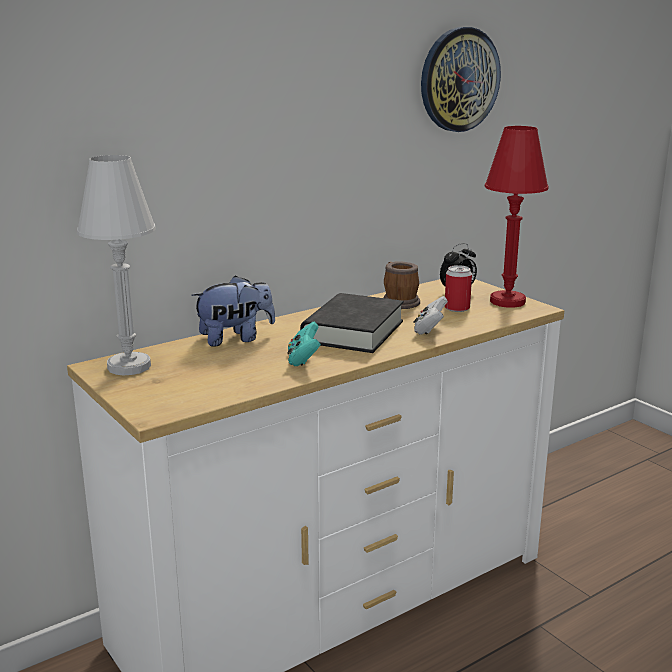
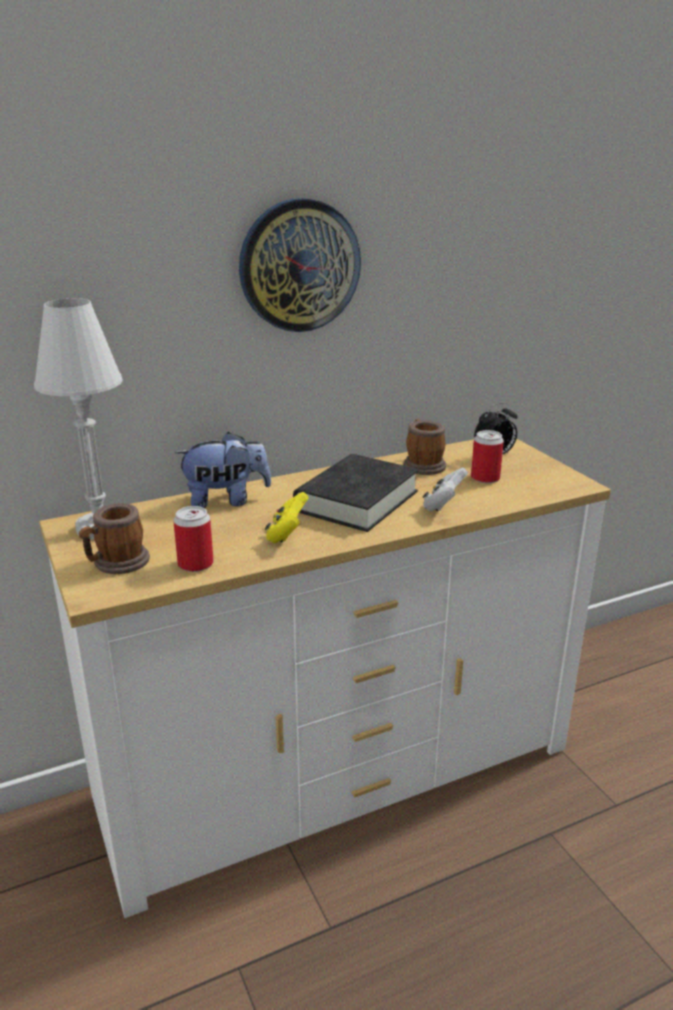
camera: 10 degrees right, 5 degrees up
turquoise game controller [287,322,321,366] -> yellow game controller [265,492,309,543]
wall clock [421,27,501,132] -> wall clock moved to [239,198,361,332]
red table lamp [485,126,549,308] -> none
none -> mug [79,503,150,574]
none -> can [173,506,214,572]

